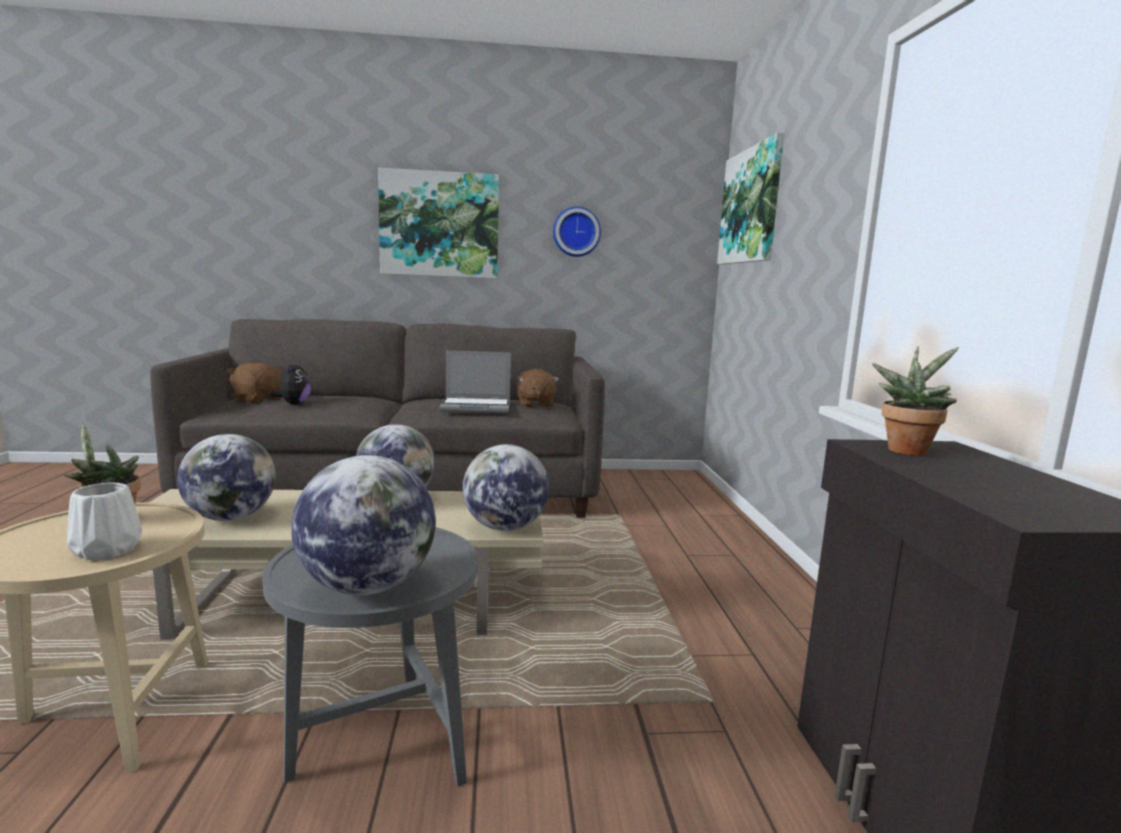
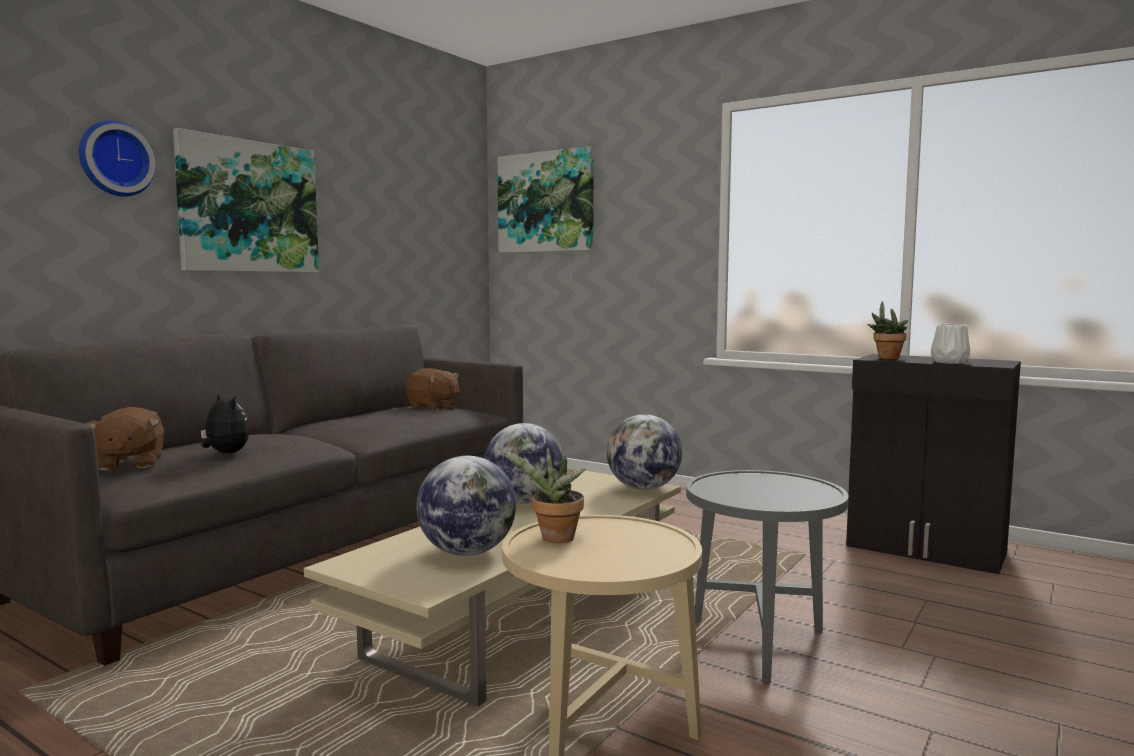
camera: 50 degrees left, 5 degrees down
white vase [67,482,142,560] -> white vase moved to [931,324,970,364]
brown plush toy [227,363,282,403] -> brown plush toy turned 90 degrees counterclockwise [86,407,164,471]
globe [291,455,436,595] -> none
laptop [439,350,511,413] -> none
wall clock [553,206,601,257] -> wall clock moved to [79,121,156,197]

